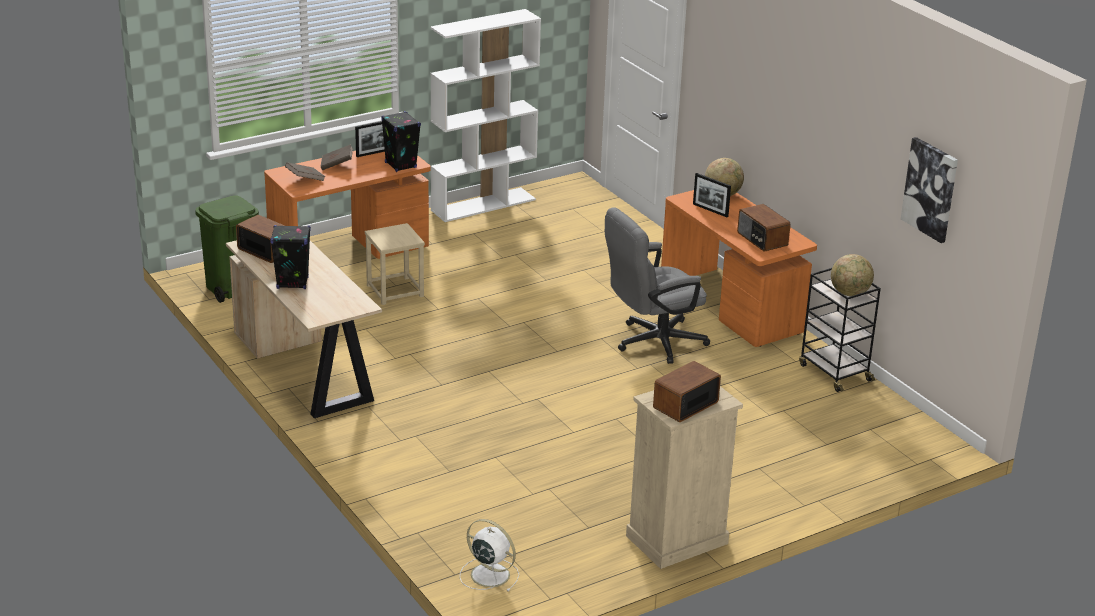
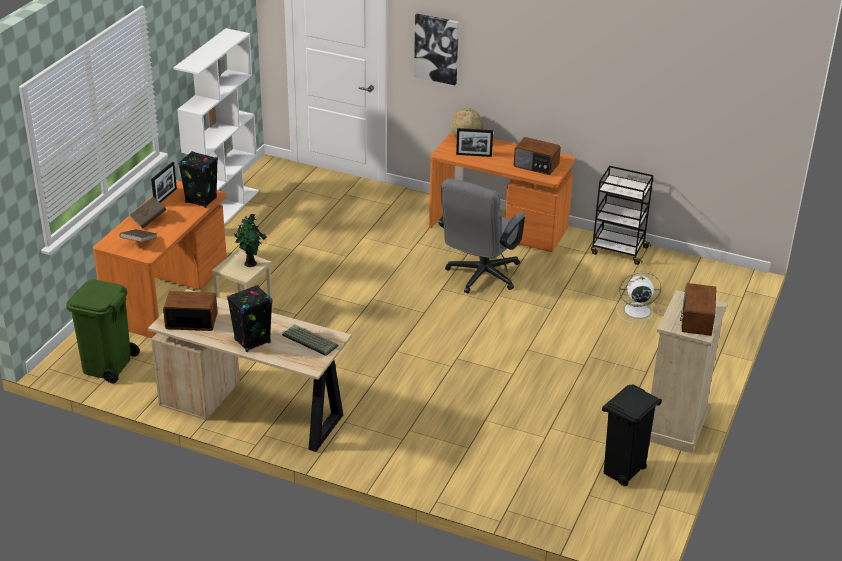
camera: 35 degrees left, 5 degrees up
white fan [460,519,519,591] -> white fan moved to [616,271,661,323]
globe [831,254,874,296] -> none
picture [901,137,958,243] -> picture moved to [414,14,459,85]
none -> potted plant [234,214,267,267]
none -> keyboard [282,324,338,356]
none -> black trash can [602,384,662,486]

